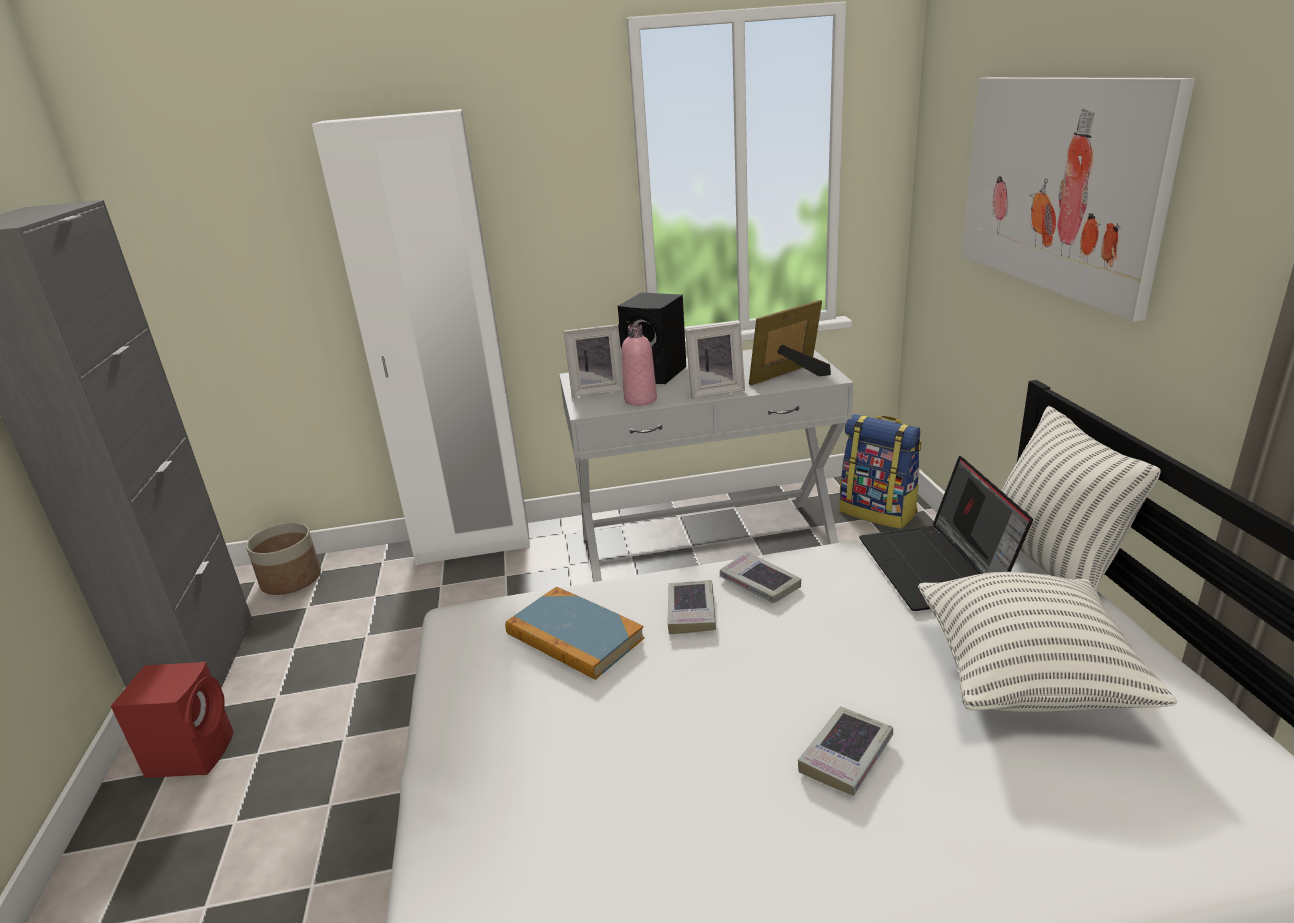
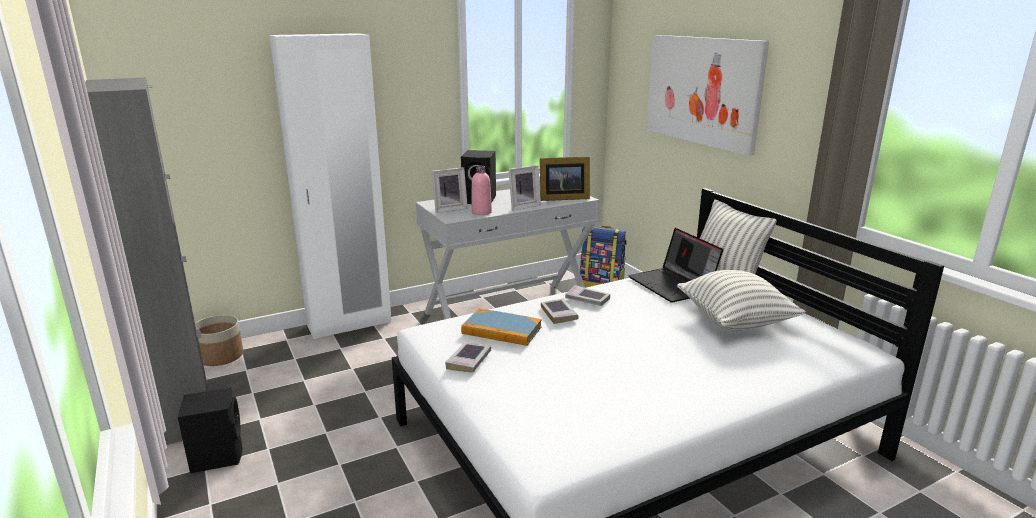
camera: 20 degrees left, 5 degrees down
red speaker [111,662,234,778] -> black speaker [178,387,242,473]
picture frame [749,300,831,385] -> picture frame turned 135 degrees counterclockwise [540,157,590,201]
book [798,706,893,796] -> book moved to [445,342,491,373]

